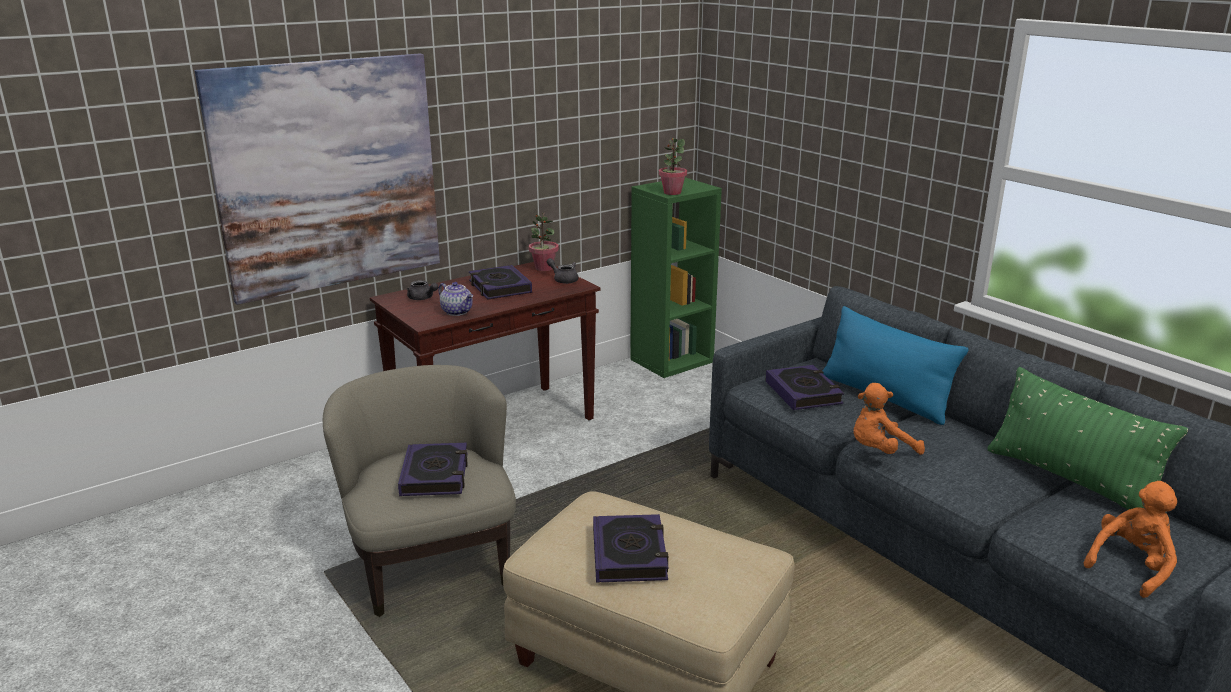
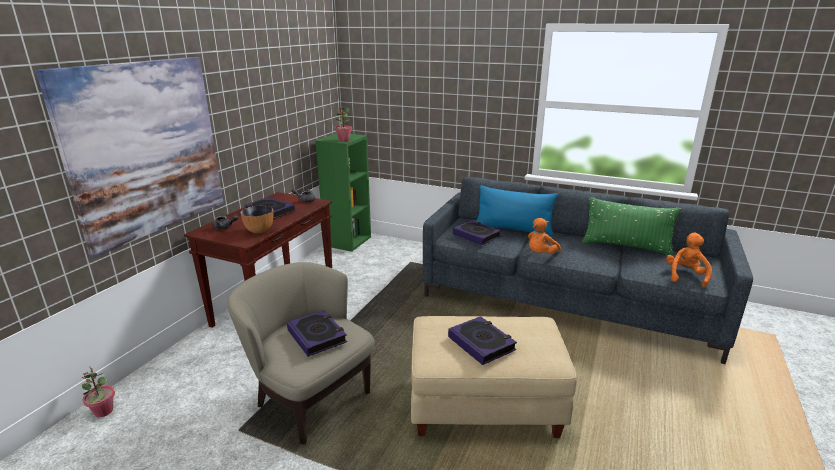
camera: 30 degrees left, 0 degrees up
teapot [438,282,473,316] -> bowl [241,206,274,233]
potted plant [529,212,559,271] -> potted plant moved to [82,366,115,417]

